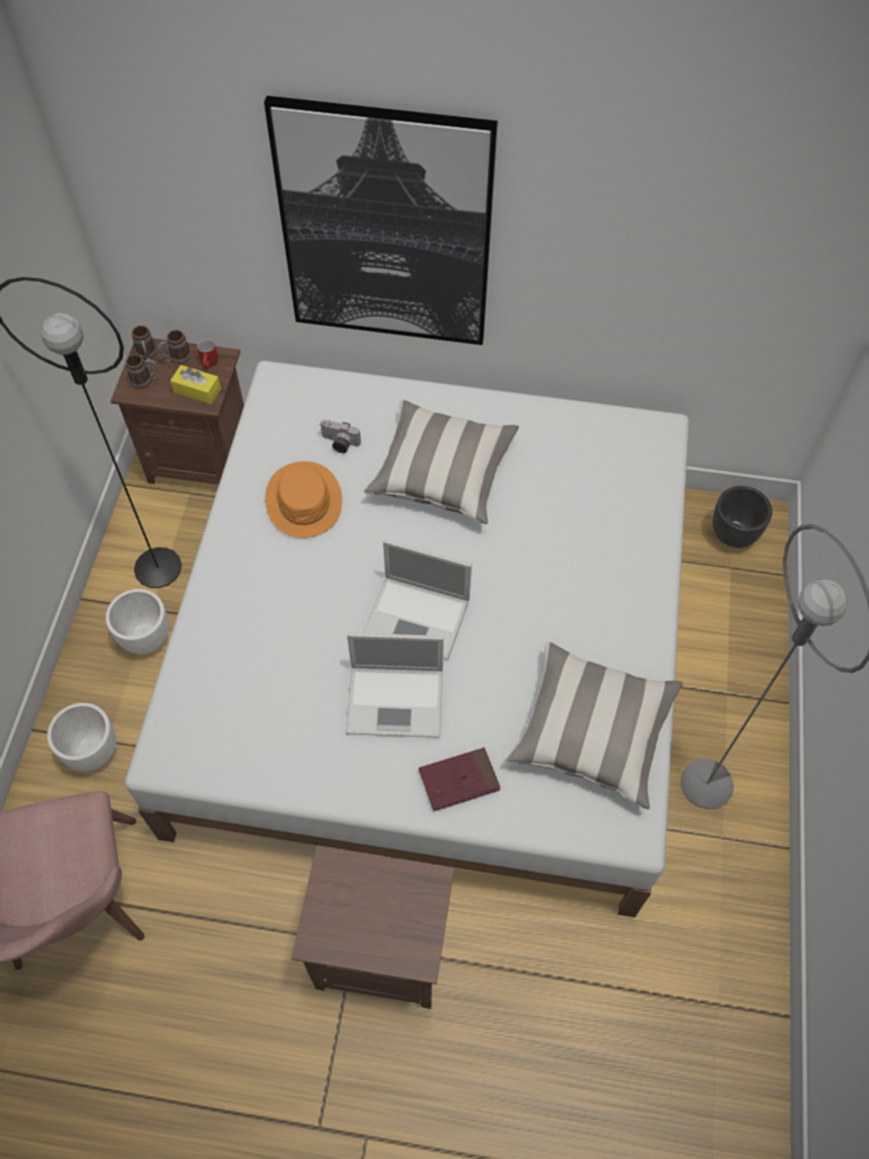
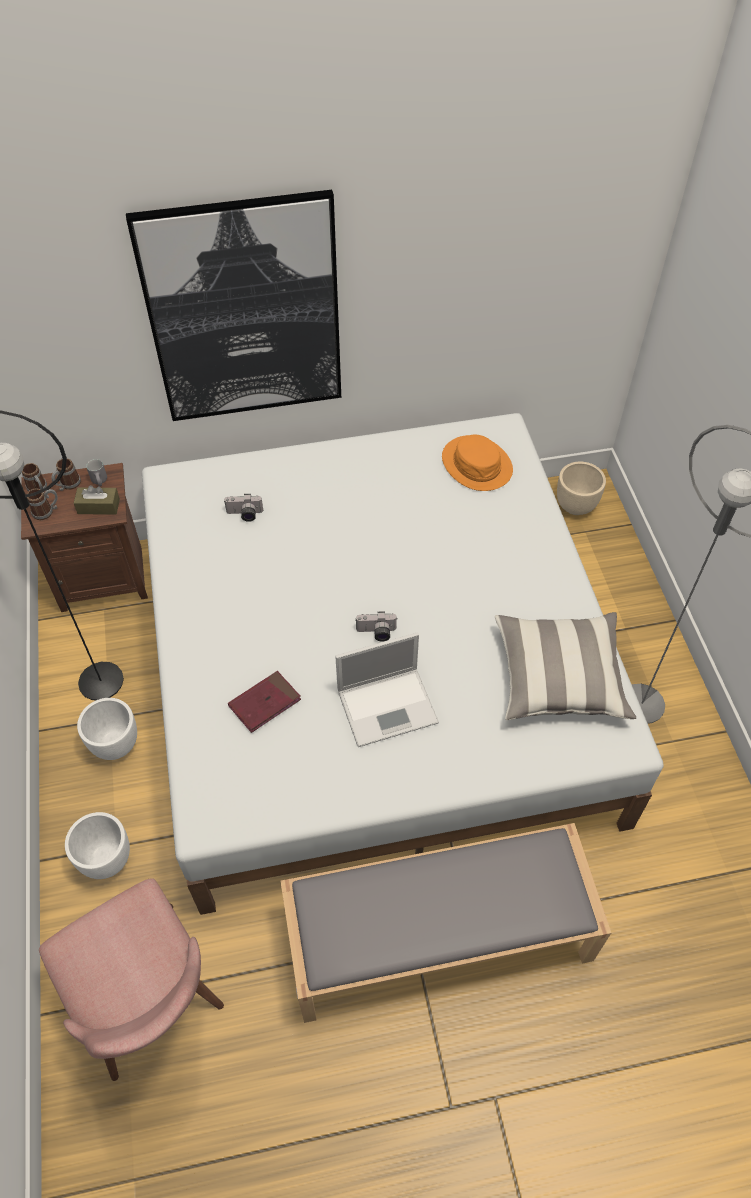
camera: 20 degrees left, 5 degrees down
yellow tissue box [170,365,221,404] -> brown tissue box [74,485,120,515]
red mug [197,339,218,369] -> grey mug [86,459,107,486]
orange hat [265,461,342,538] -> orange hat moved to [442,435,513,491]
brown nightstand [292,845,454,1009] -> grey bench [280,823,611,1023]
laptop [363,539,472,660] -> camera [355,611,397,642]
pillow [364,400,519,524] -> none
red book [419,747,500,811] -> red book moved to [228,671,301,733]
black planter [712,486,772,548] -> beige planter [557,462,606,515]

